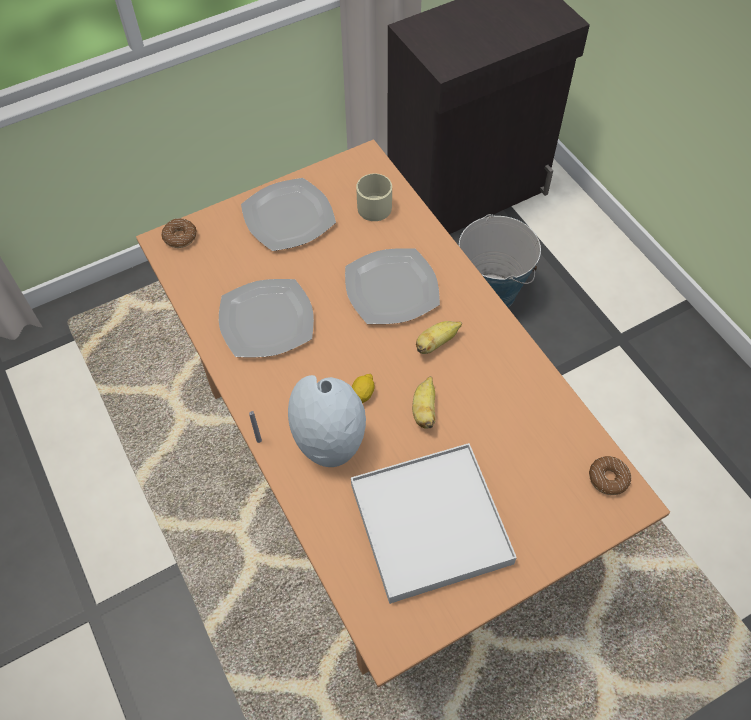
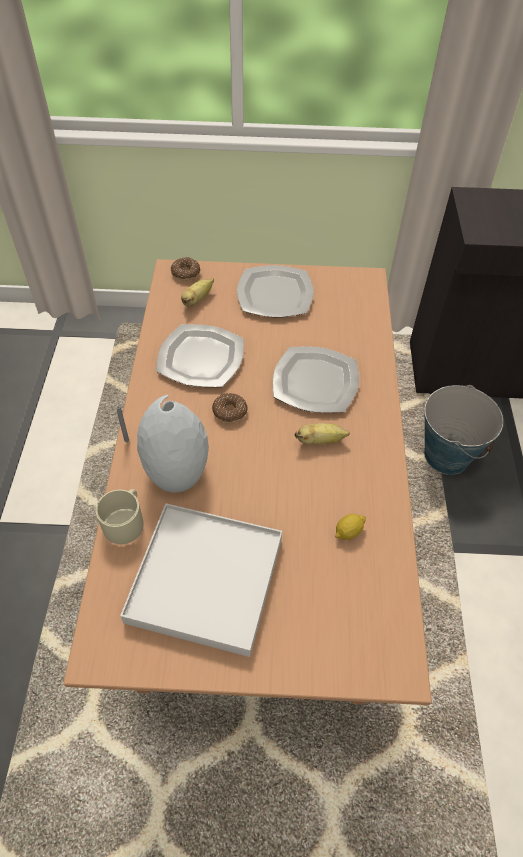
camera: 30 degrees right, 5 degrees down
lemon [352,374,375,403] -> lemon moved to [335,514,366,540]
beige mug [356,173,392,221] -> beige mug moved to [96,489,144,544]
banana [412,376,435,429] -> banana moved to [181,278,214,307]
donut [589,456,631,495] -> donut moved to [212,393,248,423]

